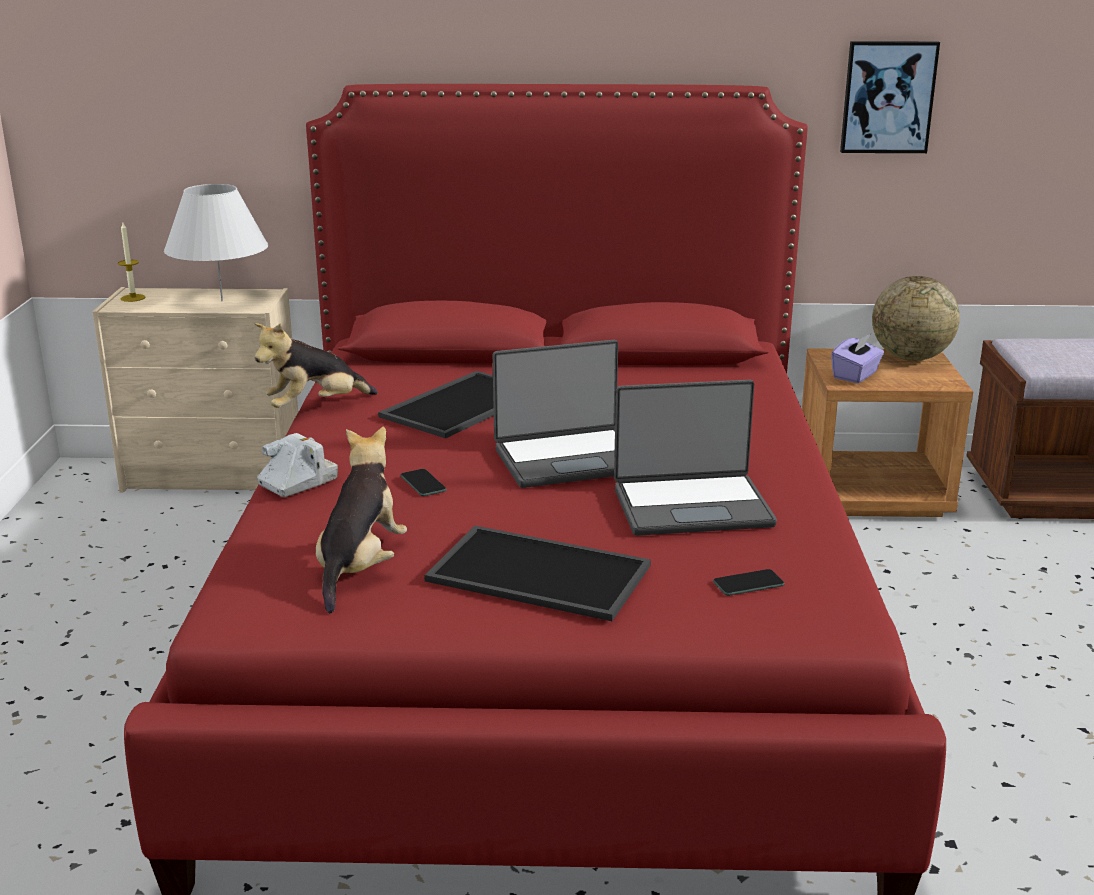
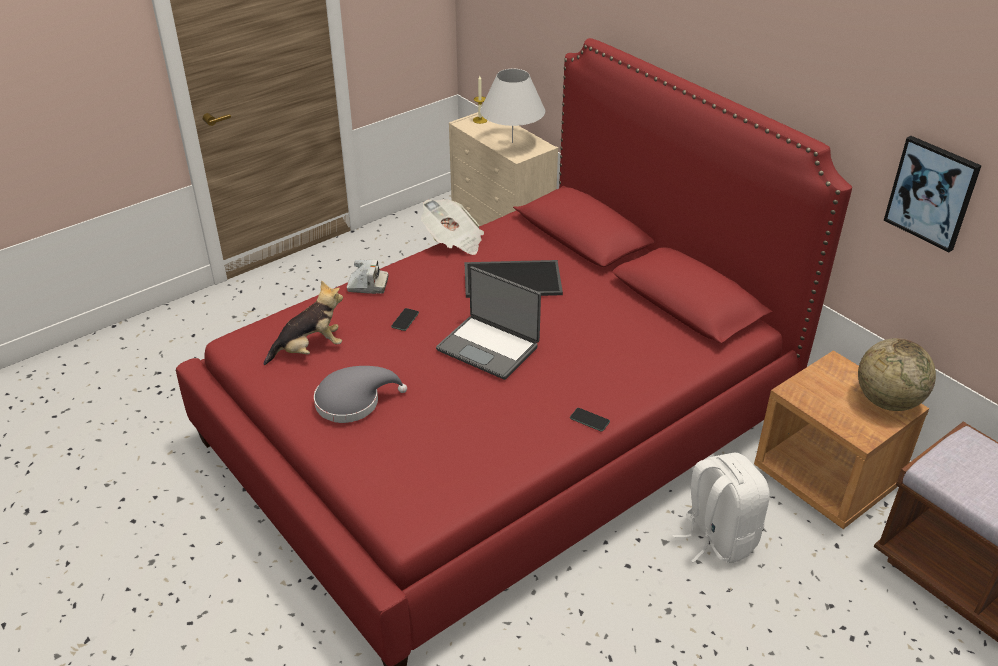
camera: 50 degrees right, 15 degrees up
plush toy [254,323,378,408] -> newspaper [421,199,484,255]
tray [424,526,651,621] -> grey hat [314,366,407,423]
laptop [614,380,777,536] -> none
phone [713,569,785,596] -> phone moved to [570,408,610,431]
purple tissue box [831,334,884,383] -> none
none -> white backpack [673,453,770,563]

